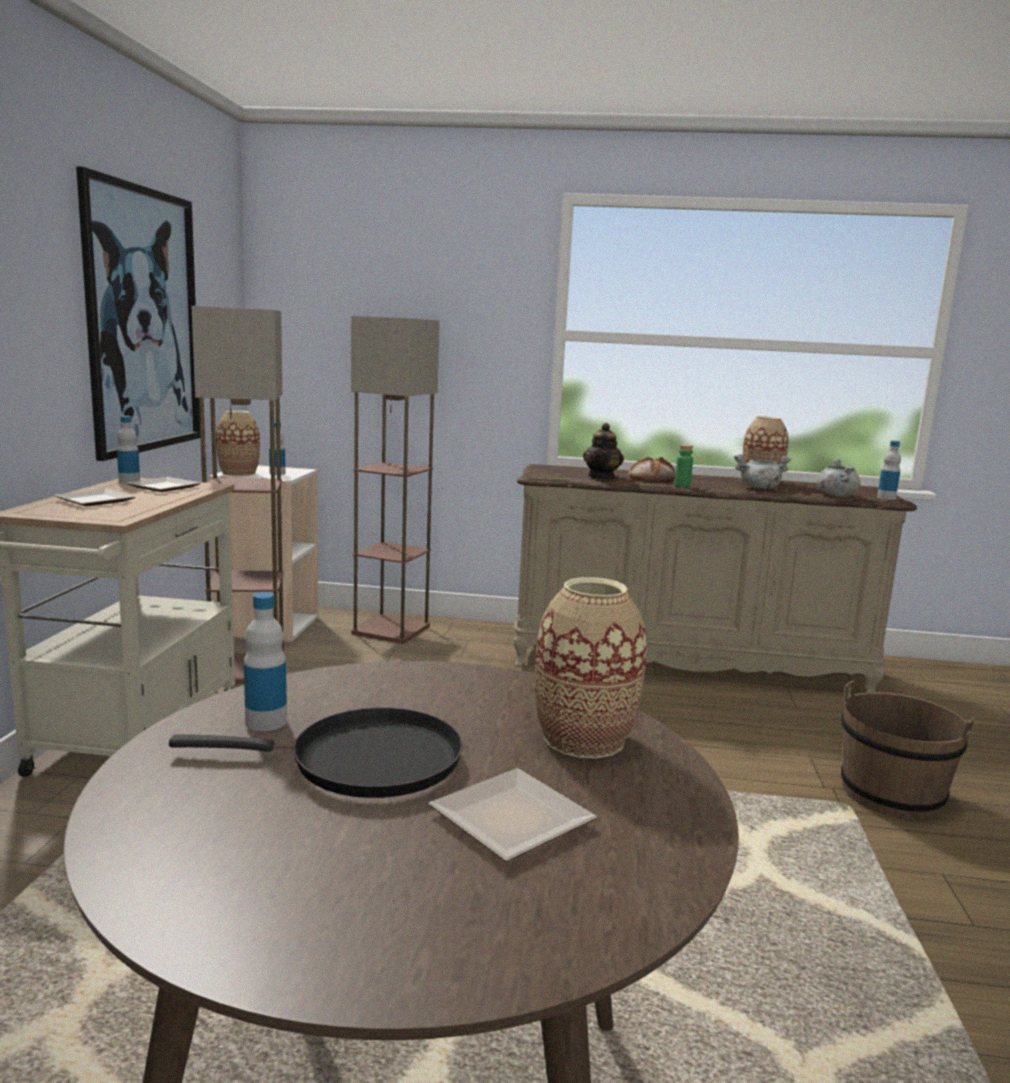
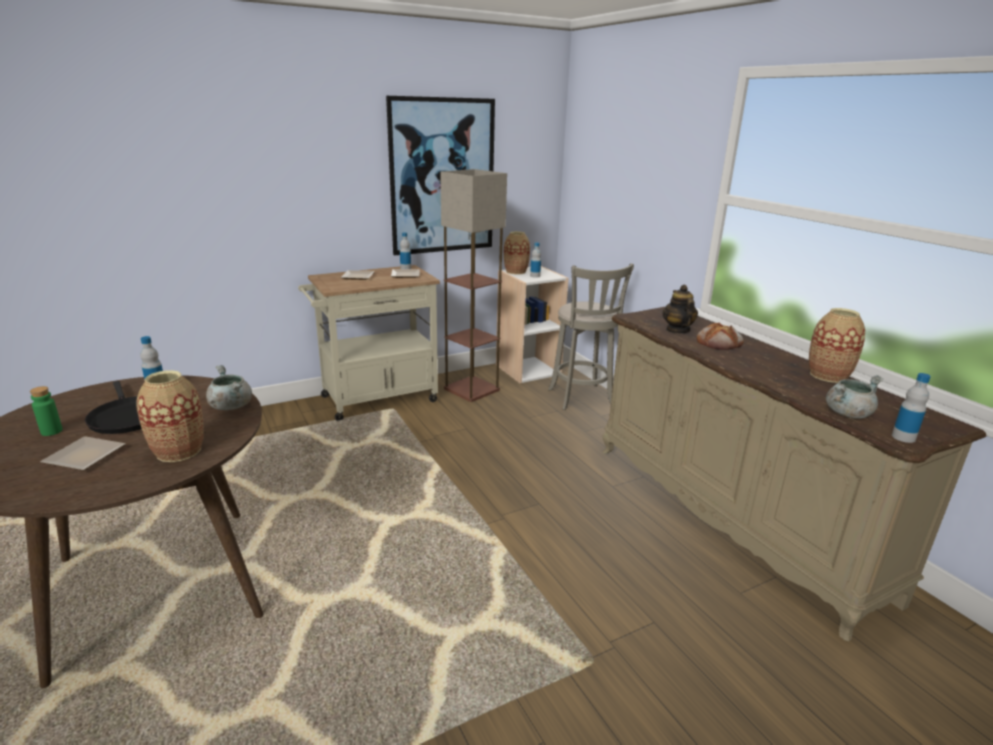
camera: 55 degrees right, 10 degrees up
floor lamp [351,316,440,644] -> grey stool [548,263,634,410]
teapot [583,423,624,480] -> teapot turned 105 degrees clockwise [663,285,698,334]
green bottle [675,445,693,487] -> green bottle moved to [30,386,63,436]
grey cooking pot [734,454,791,489] -> grey cooking pot moved to [206,365,252,410]
brown bucket [841,680,975,820] -> none

